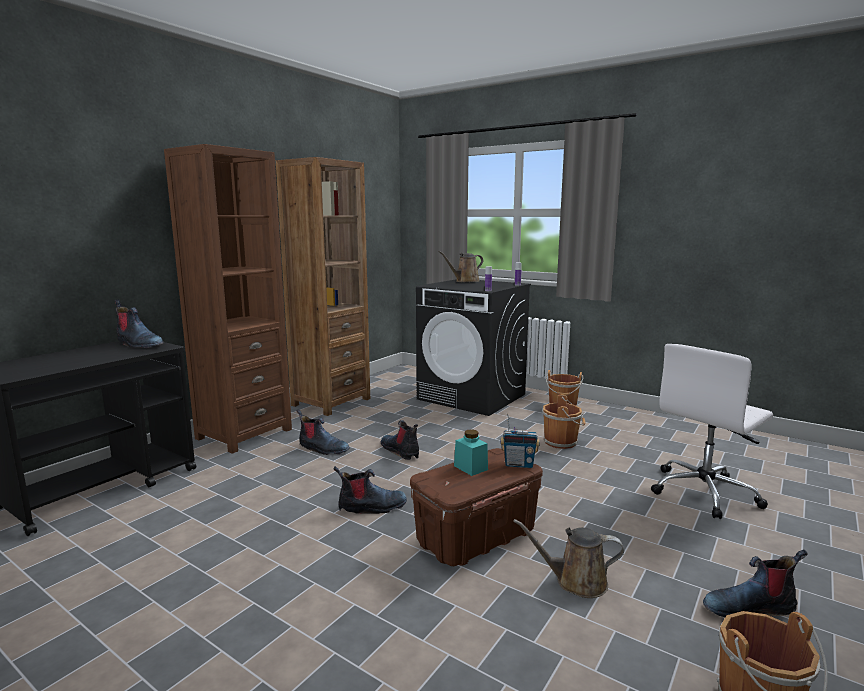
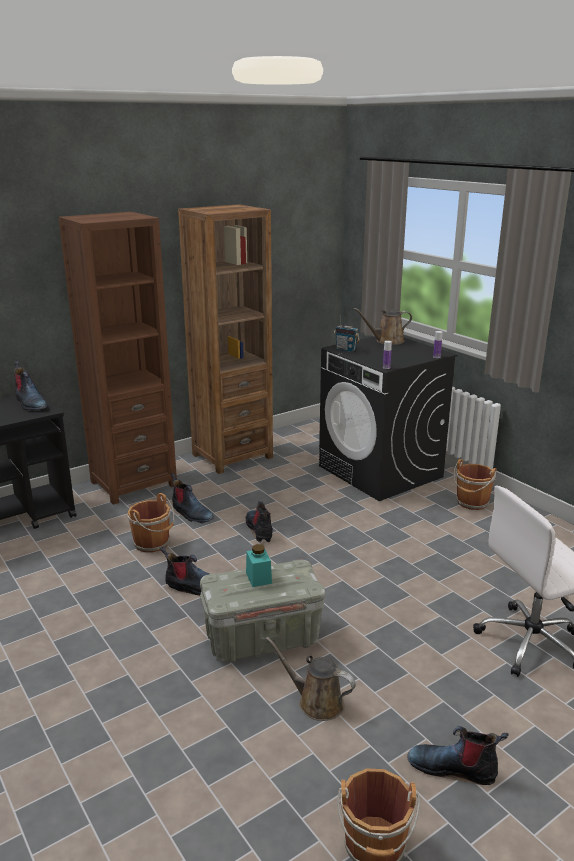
camera: 20 degrees right, 10 degrees up
brown storage box [410,448,543,566] -> grey storage box [200,560,325,663]
radio [500,413,540,468] -> radio moved to [334,314,360,352]
brown bucket [542,395,585,449] -> brown bucket moved to [128,493,174,553]

